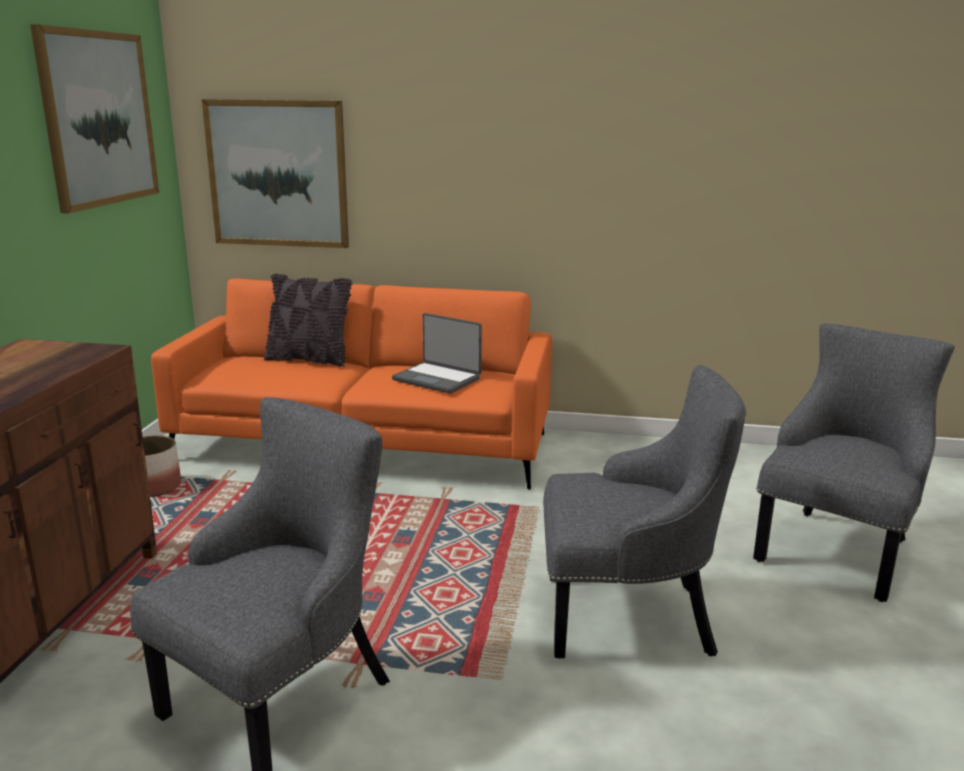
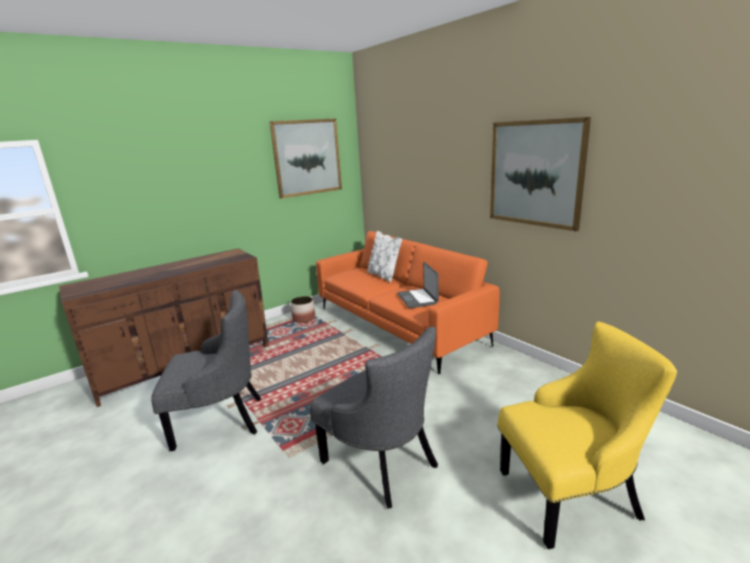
camera: 45 degrees right, 0 degrees up
picture [202,99,349,248] -> picture moved to [490,117,591,231]
black pillow [264,274,352,367] -> white pillow [368,231,402,283]
grey armchair [753,323,955,602] -> yellow armchair [497,321,677,549]

